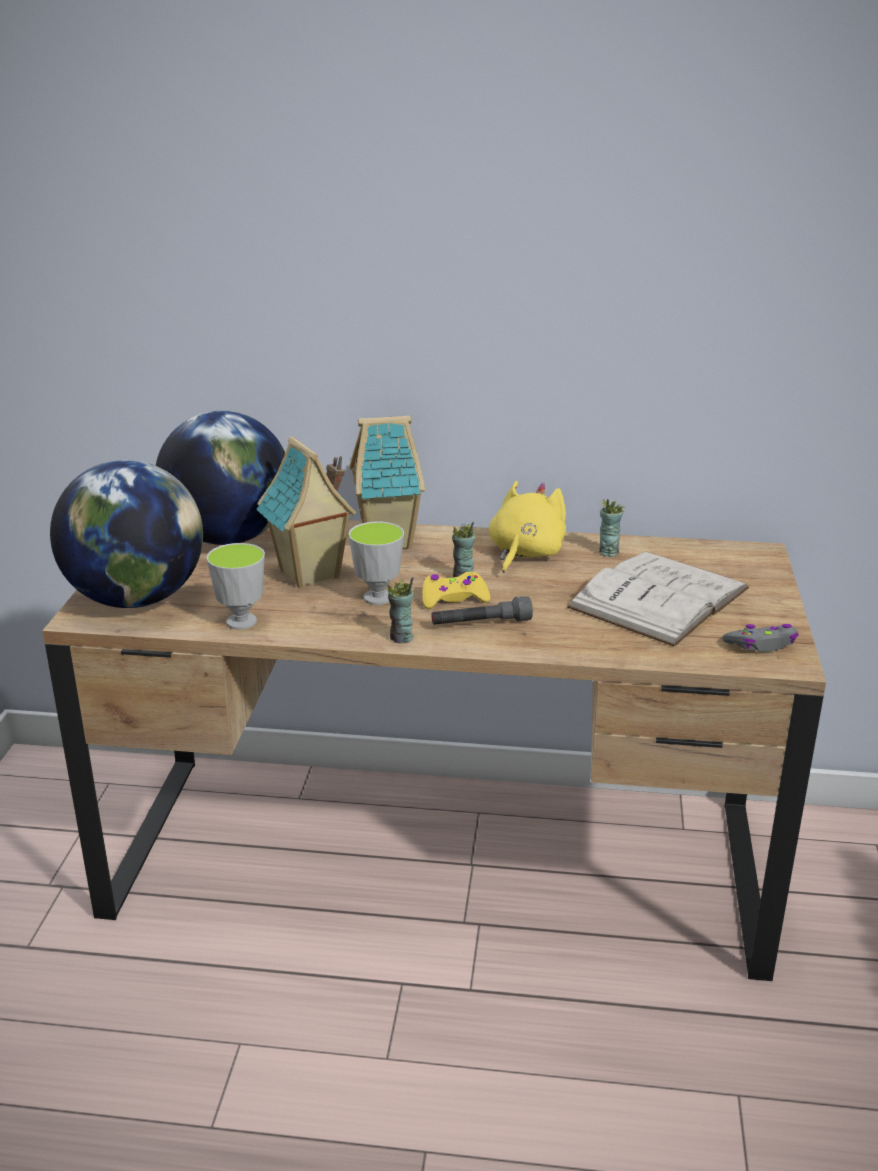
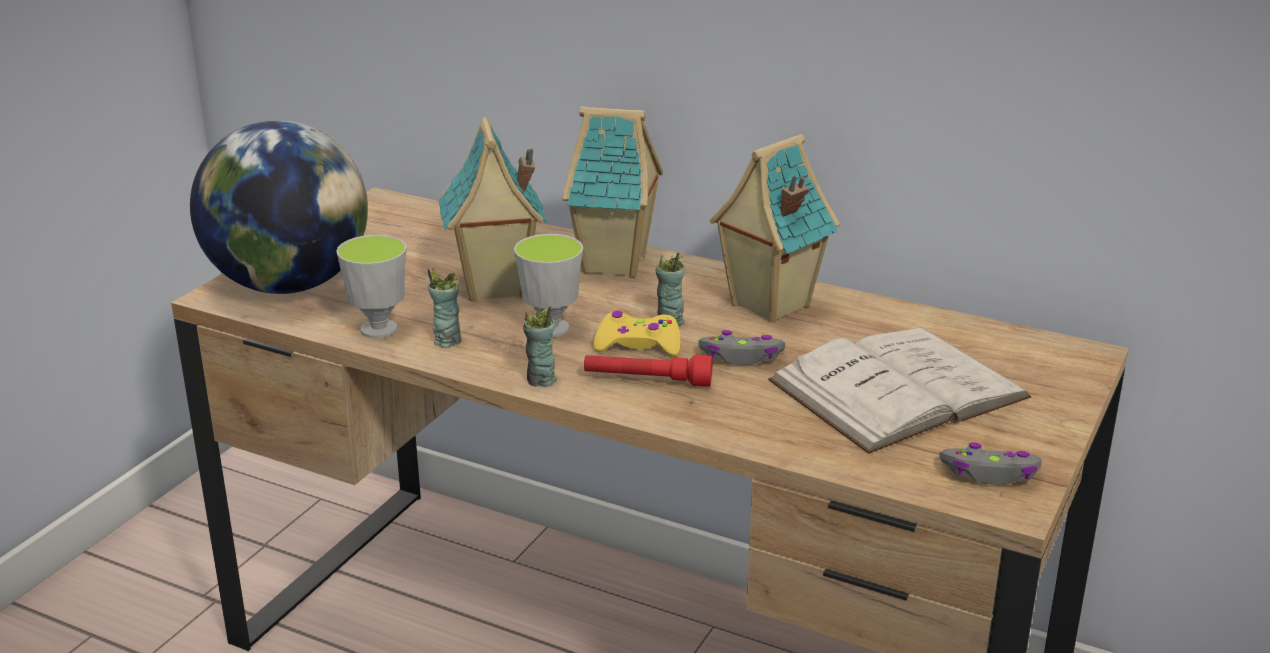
camera: 20 degrees right, 0 degrees up
globe [156,411,285,545] -> none
grey flashlight [431,596,533,625] -> red flashlight [584,354,713,387]
yellow plush toy [489,481,566,573] -> toy house [709,134,840,323]
cup [599,499,625,557] -> cup moved to [428,268,461,348]
none -> grey game controller [699,330,785,365]

